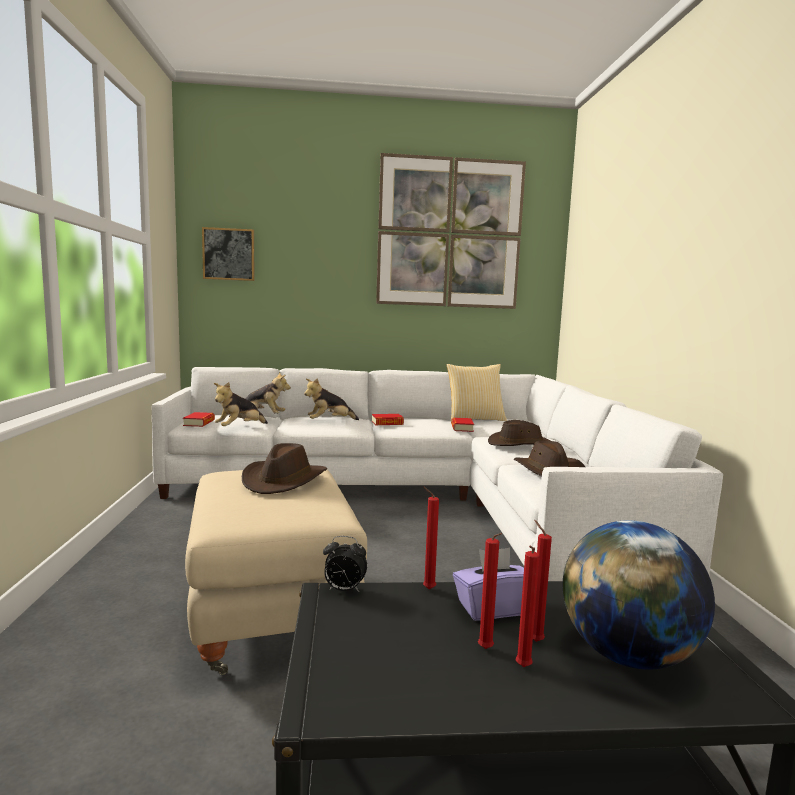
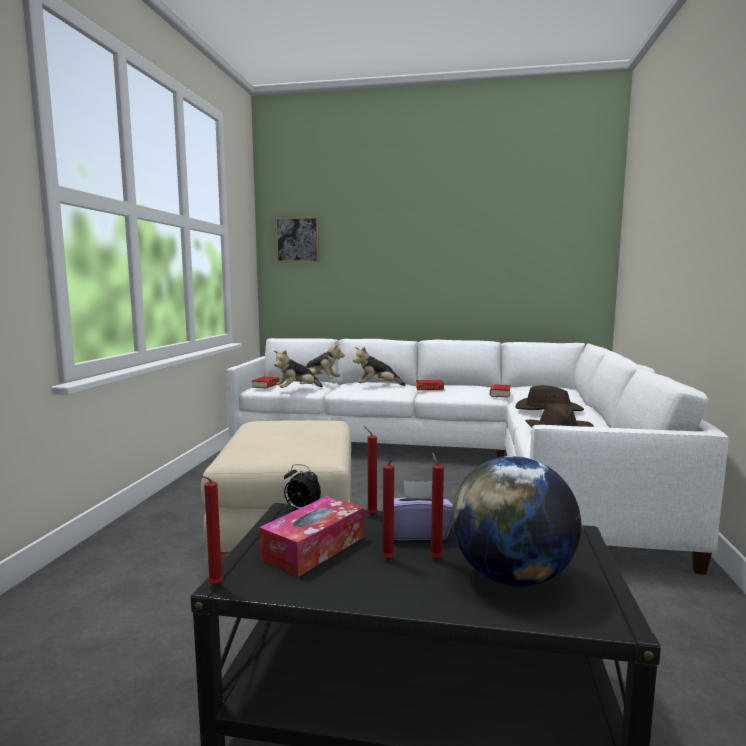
camera: 15 degrees right, 0 degrees up
brown hat [242,443,327,494] -> none
picture [376,153,526,309] -> none
pillow [447,364,507,421] -> none
red candle [516,546,539,667] -> red candle moved to [198,475,223,585]
none -> tissue box [259,496,364,577]

